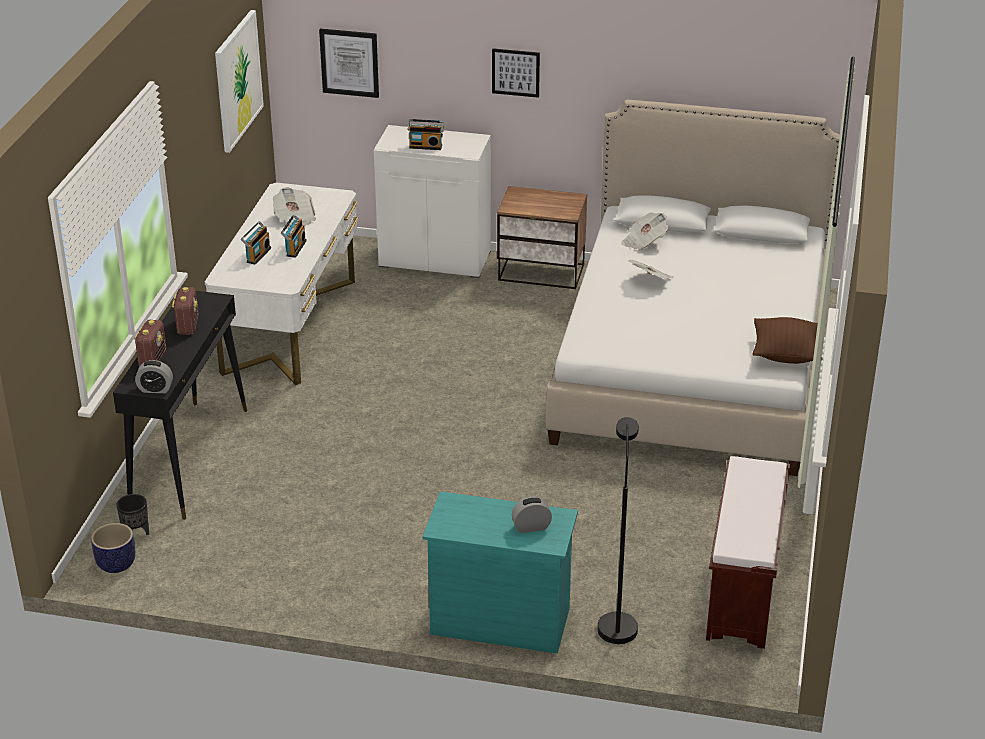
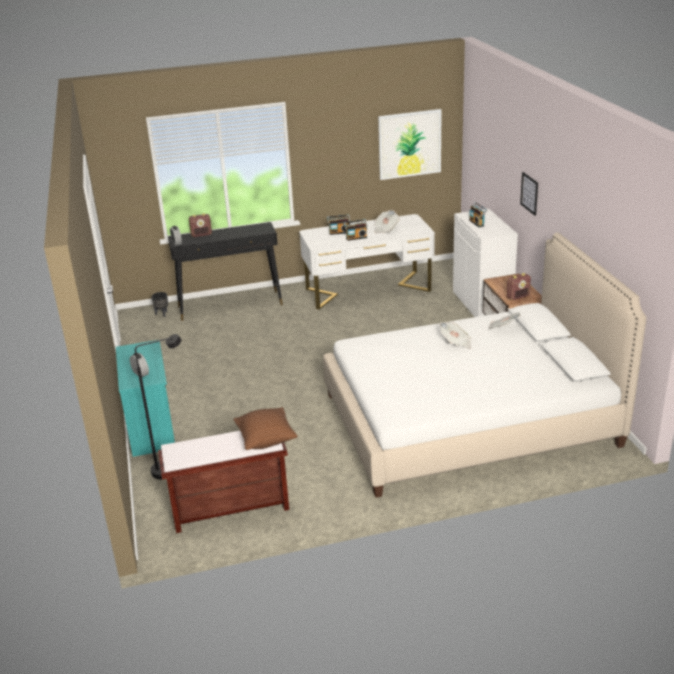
camera: 65 degrees right, 5 degrees down
planter [91,523,135,573] -> none
radio [172,287,199,335] -> radio moved to [507,273,531,300]
picture [319,29,379,98] -> none
brown pillow [752,317,822,364] -> brown pillow moved to [233,407,298,450]

